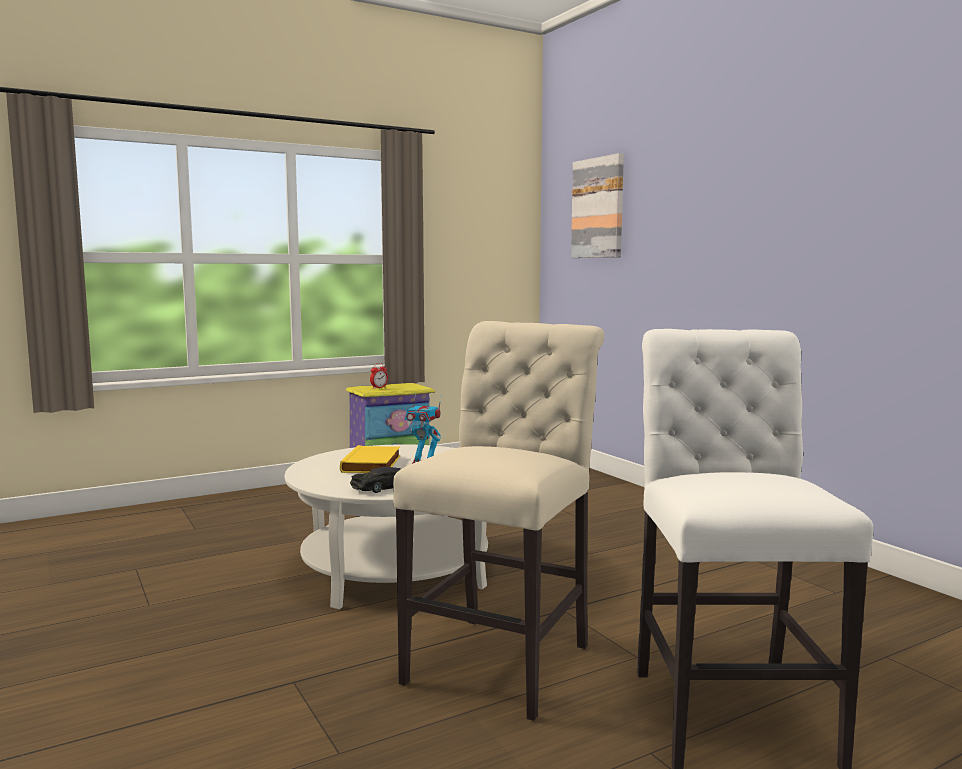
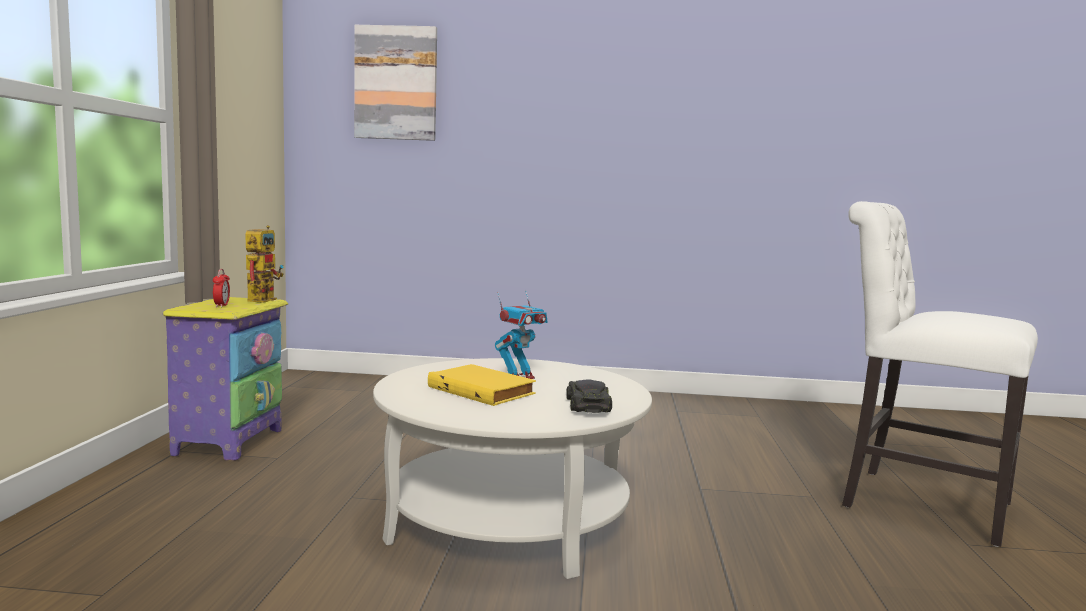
camera: 55 degrees left, 0 degrees up
beige stool [393,321,604,721] -> none
none -> toy robot [245,225,284,303]

